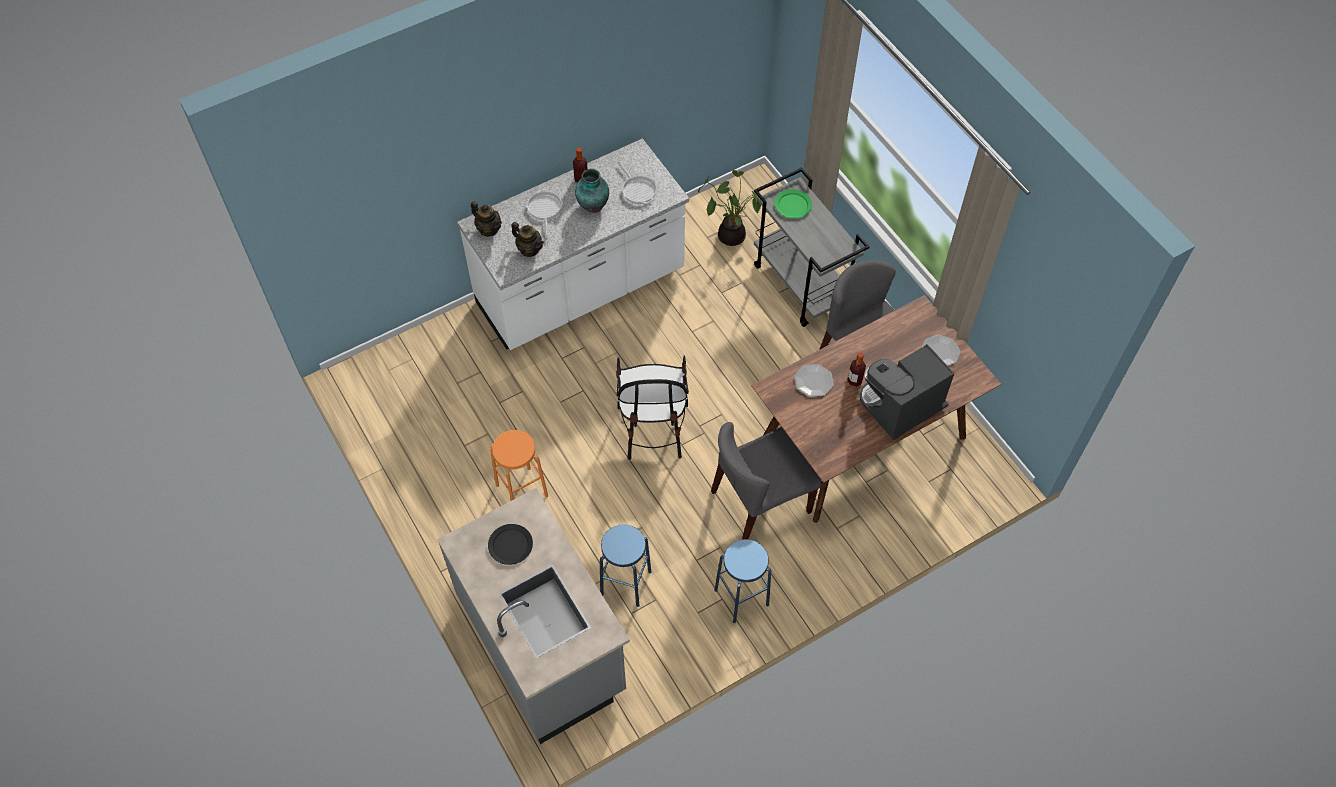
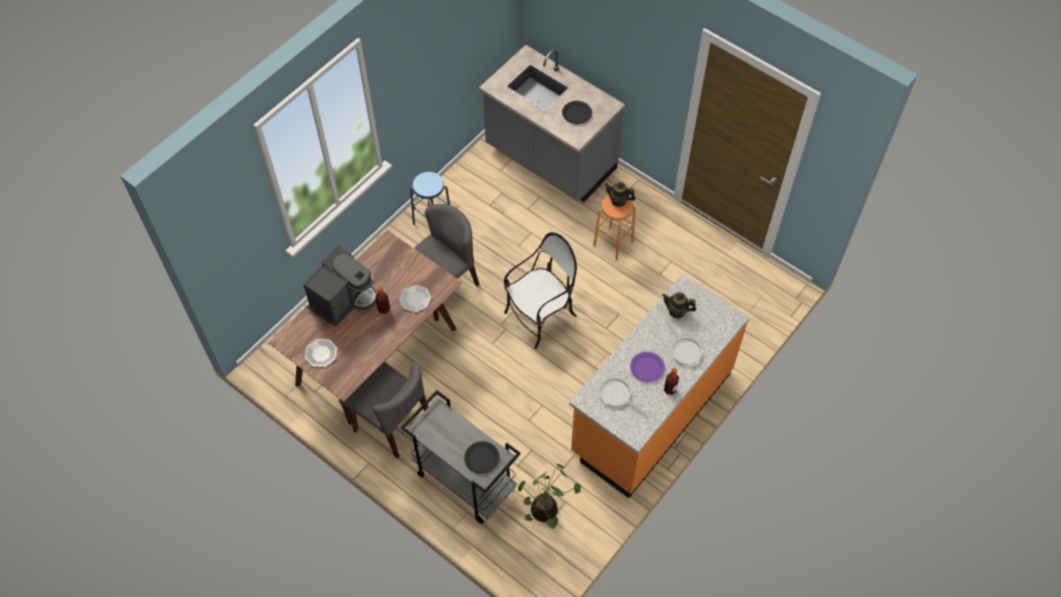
camera: 160 degrees right, 0 degrees up
white counter [457,138,689,350] -> orange counter [569,274,749,498]
teapot [471,201,502,236] -> teapot moved to [605,182,636,207]
vase [575,169,609,213] -> purple plate [630,352,665,382]
blue stool [600,524,652,607] -> none
chair [616,355,689,460] -> chair turned 75 degrees clockwise [504,232,577,349]
green plate [775,189,812,218] -> black plate [464,441,500,474]

